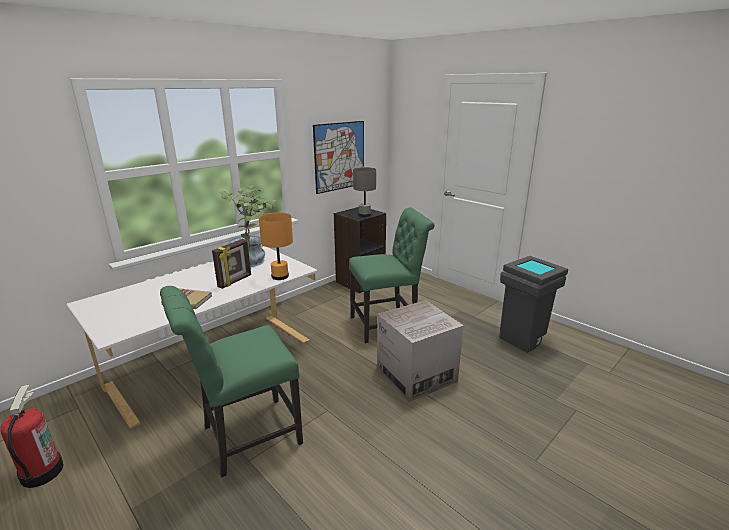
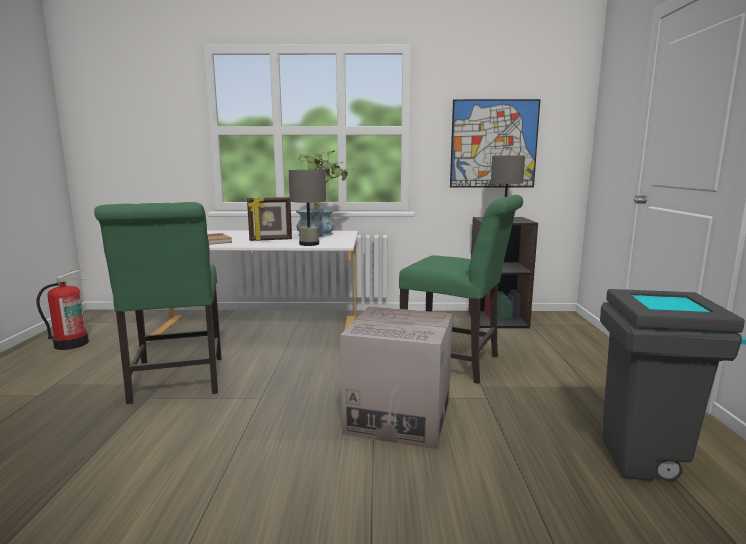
camera: 45 degrees right, 10 degrees down
green chair [160,286,303,478] -> green chair turned 120 degrees counterclockwise [94,202,221,404]
orange table lamp [259,212,293,280] -> grey table lamp [289,170,326,246]

